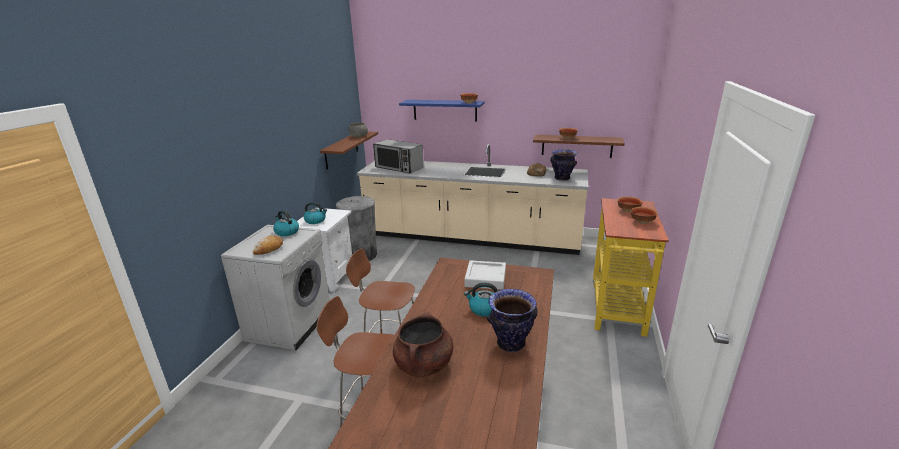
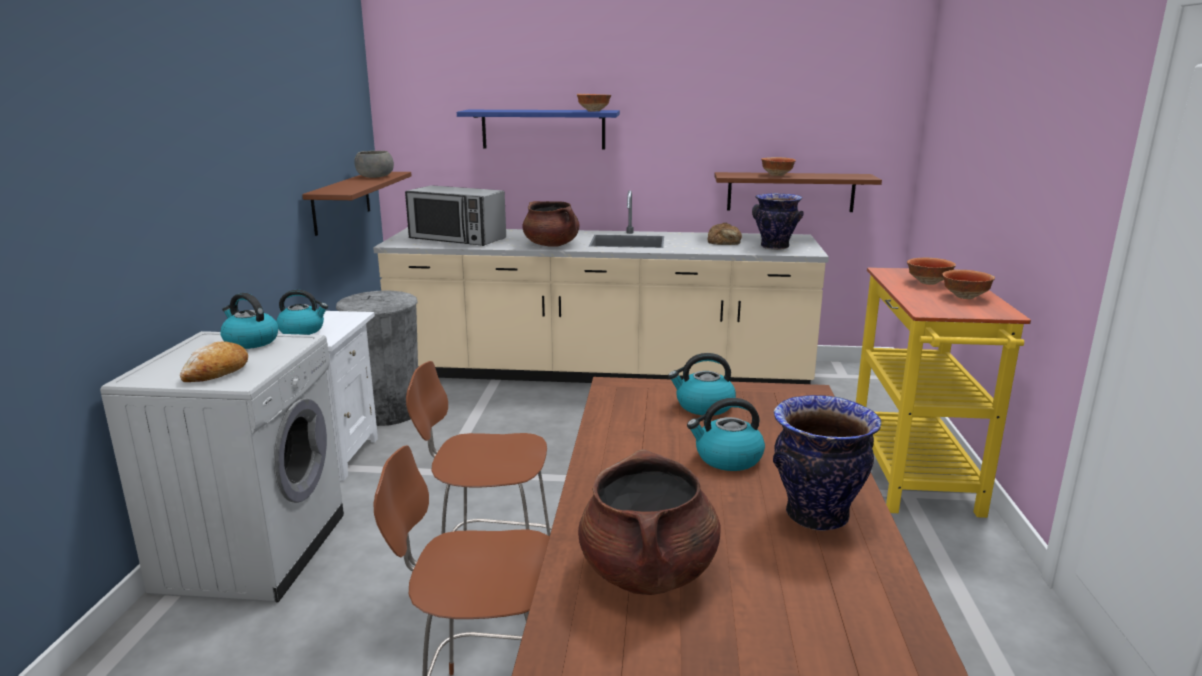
camera: 10 degrees left, 5 degrees down
grey tray [464,260,506,290] -> kettle [668,353,736,415]
none -> brown cooking pot [523,201,580,247]

